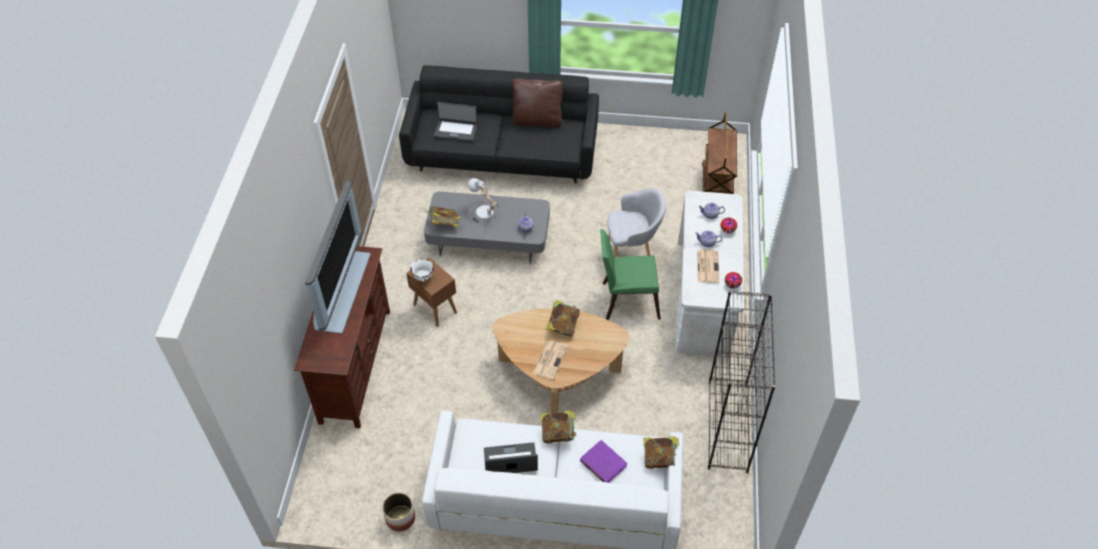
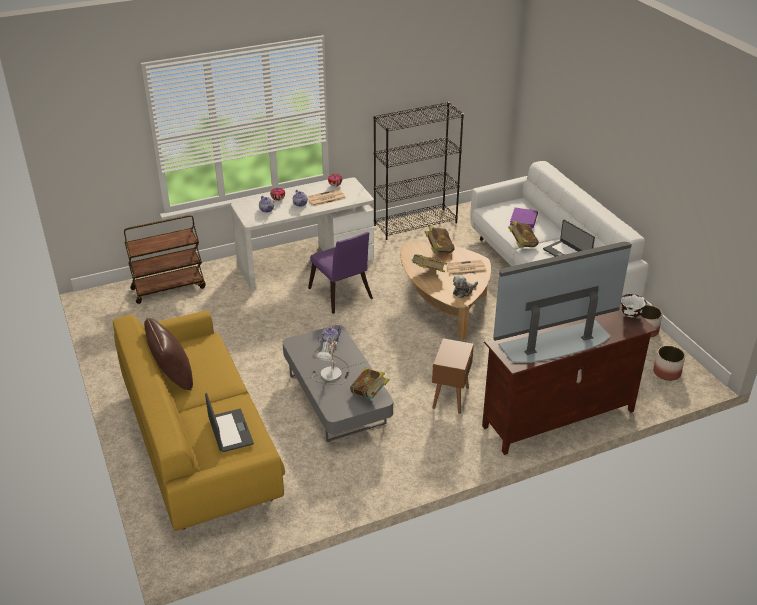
camera: 120 degrees left, 15 degrees down
black sofa [399,65,599,183] -> yellow sofa [113,310,285,531]
white bowl [411,259,434,282] -> white bowl moved to [621,294,647,317]
green chair [600,229,661,320] -> purple chair [308,232,373,314]
grey armchair [607,188,666,257] -> none
book [643,436,679,469] -> book moved to [425,226,455,253]
none -> plush toy [453,275,478,298]
none -> planter [653,346,685,381]

